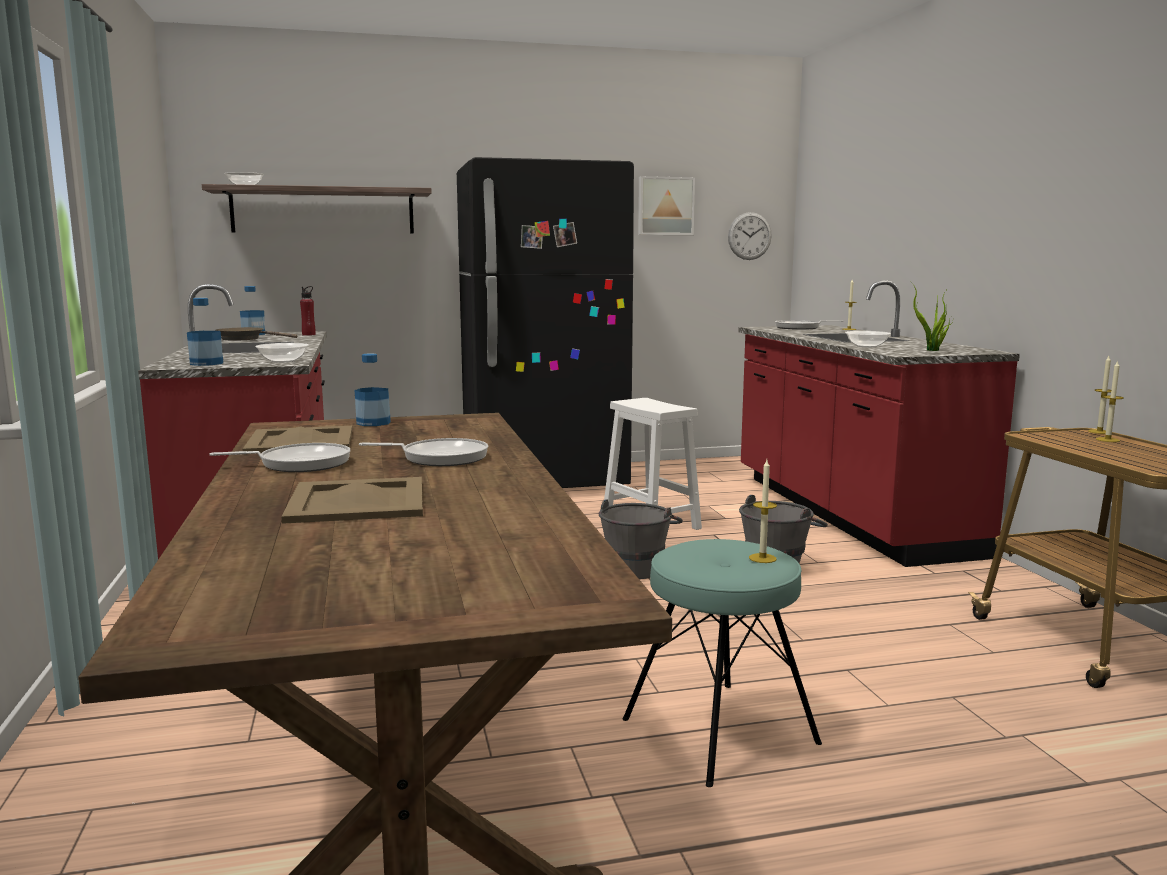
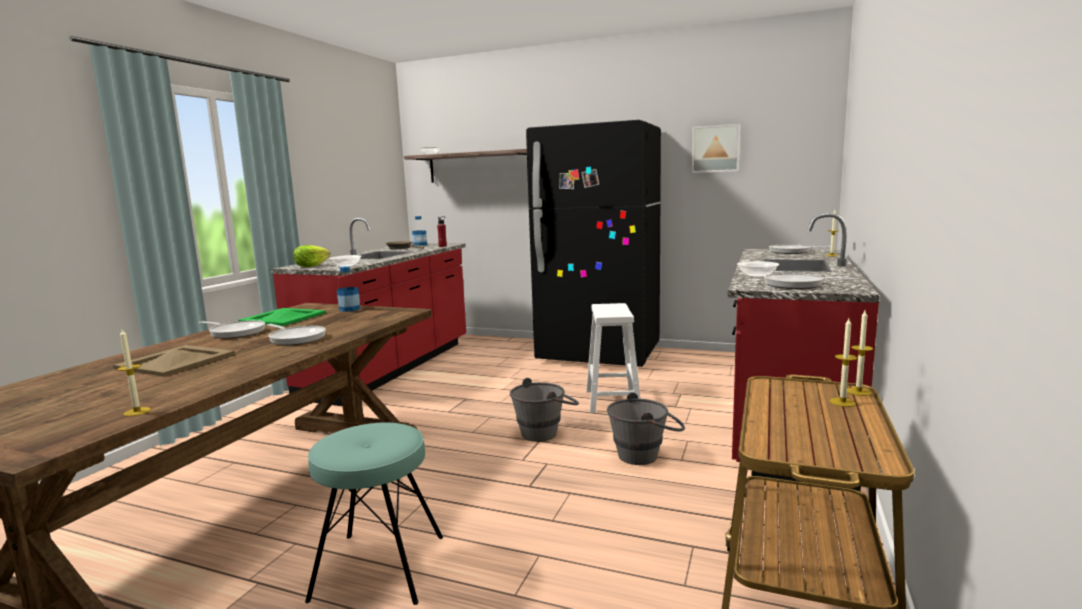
camera: 35 degrees right, 0 degrees up
bottle [187,298,223,366] -> lettuce [294,245,330,267]
beige tray [243,426,352,454] -> green tray [238,308,326,326]
wall clock [728,212,772,260] -> none
candle [749,460,777,563] -> candle moved to [117,329,151,416]
potted plant [910,281,953,351] -> frying pan [764,273,859,289]

